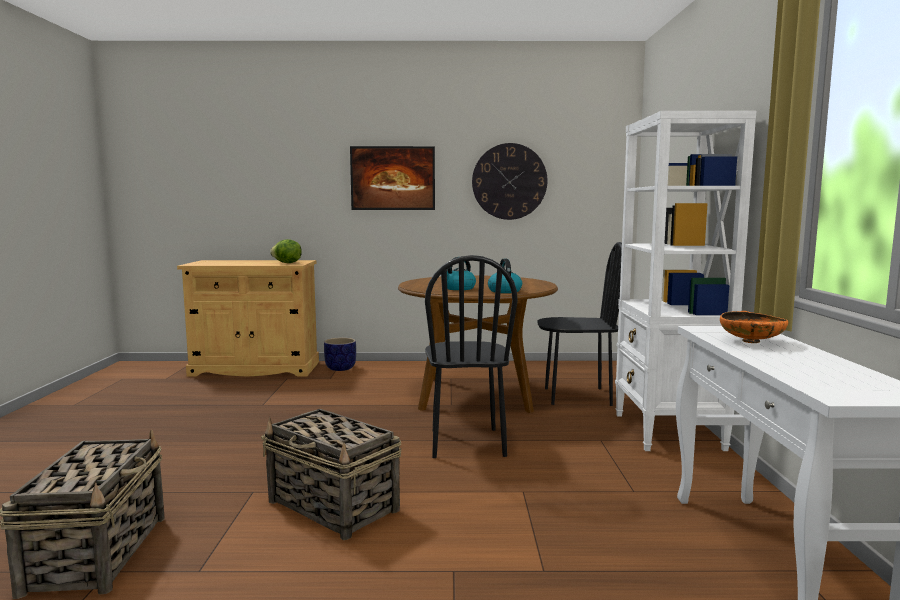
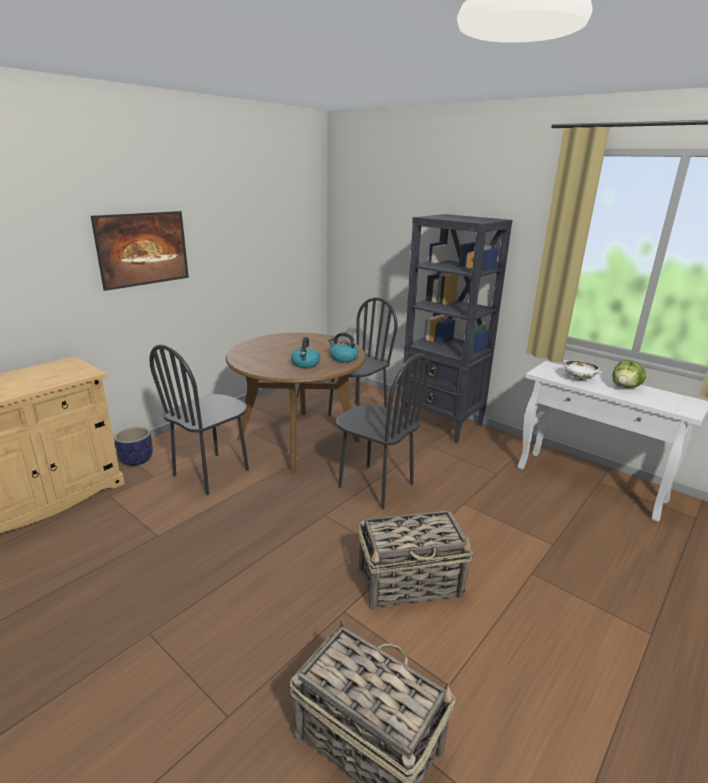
camera: 50 degrees left, 15 degrees up
lettuce [270,239,302,263] -> lettuce moved to [612,360,646,388]
wall clock [472,143,547,220] -> none
white bookcase [615,111,756,451] -> black bookcase [401,214,512,443]
orange bowl [720,311,788,343] -> white bowl [563,360,602,380]
none -> black chair [149,344,249,495]

